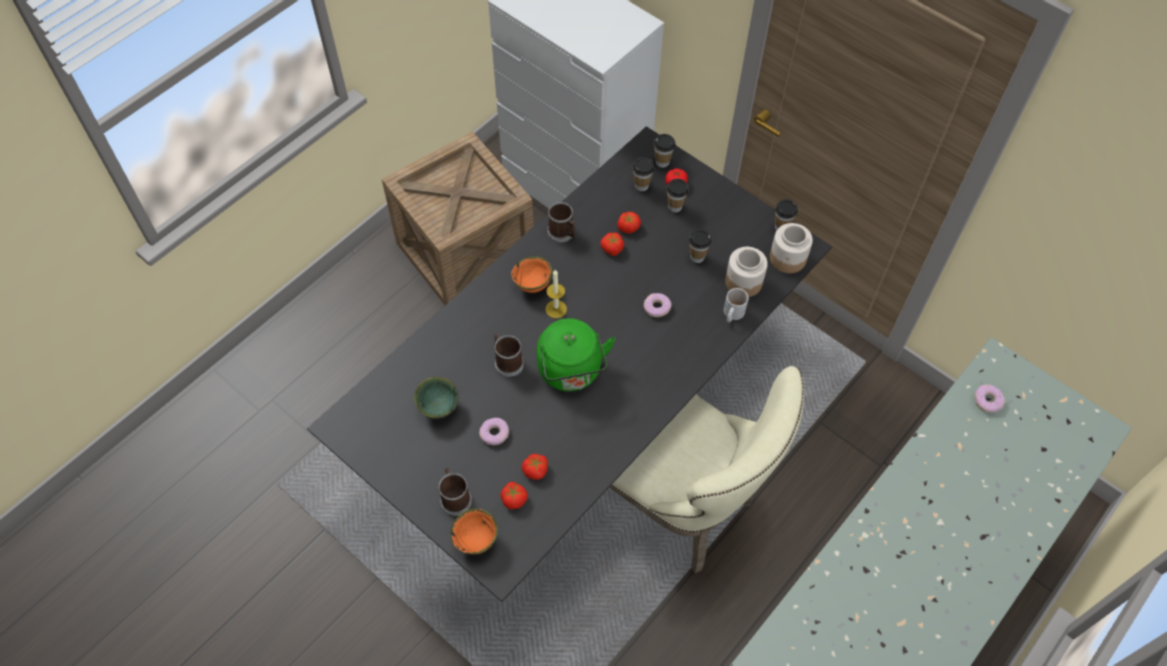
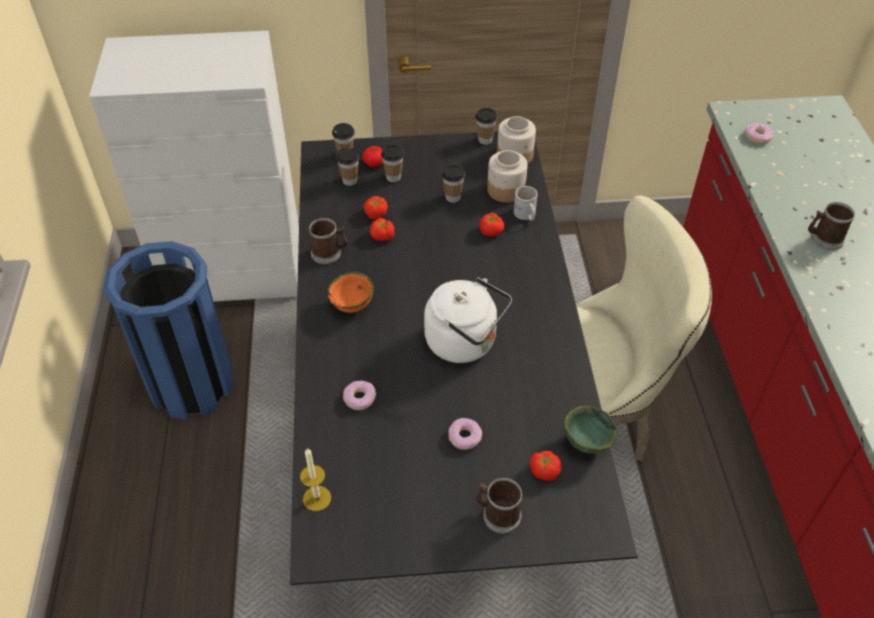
camera: 45 degrees left, 10 degrees down
crate [382,132,534,305] -> blue trash can [103,241,234,420]
green bowl [414,377,459,419] -> green bowl moved to [565,406,618,454]
orange bowl [451,508,498,555] -> none
mug [494,333,524,377] -> mug moved to [808,202,855,250]
tomato [522,454,548,480] -> tomato moved to [480,212,504,237]
green kettle [537,318,615,391] -> white kettle [424,277,512,363]
candle [545,270,567,318] -> candle moved to [300,448,331,511]
donut [644,293,672,317] -> donut moved to [343,381,376,410]

